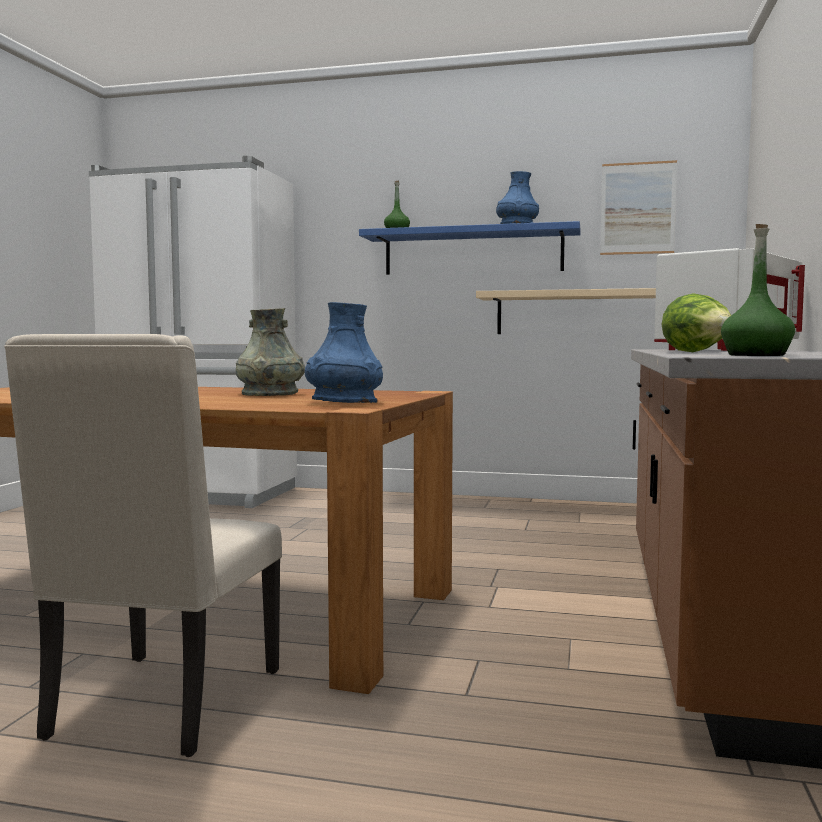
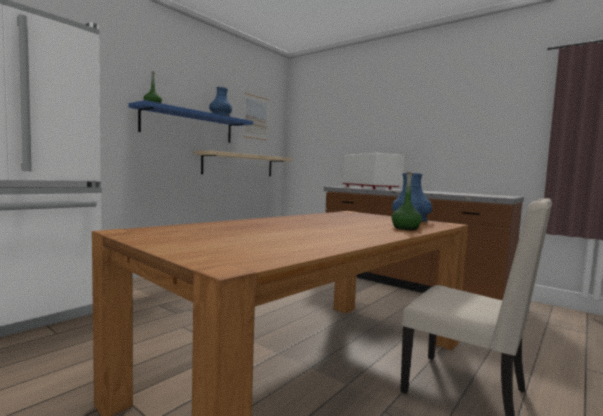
camera: 65 degrees left, 0 degrees up
grey vase [236,308,305,396] -> none
lettuce [661,293,731,352] -> none
green bottle [721,224,795,356] -> green bottle moved to [391,172,422,230]

